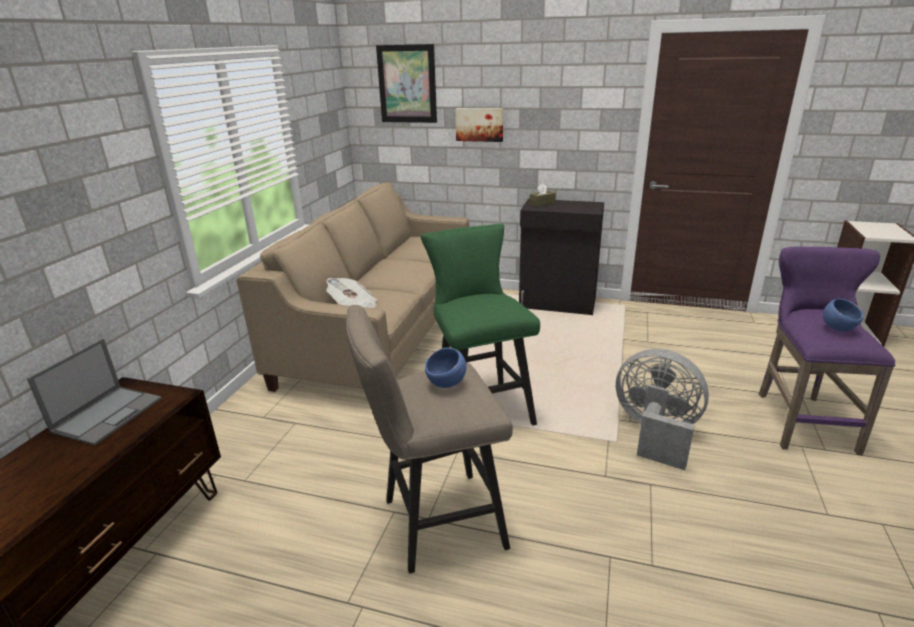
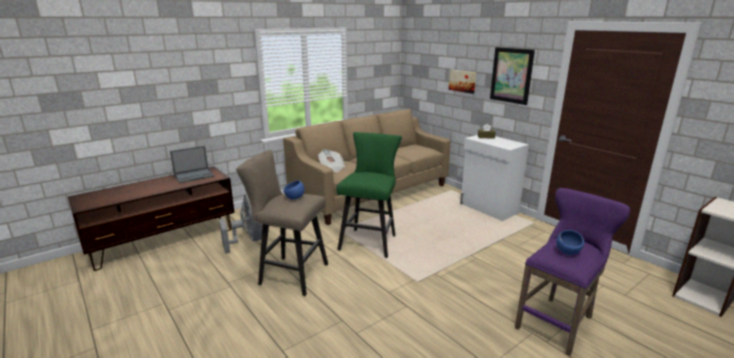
camera: 35 degrees right, 5 degrees down
picture [376,44,437,123] -> picture moved to [490,47,535,105]
black cabinet [519,199,604,315] -> white cabinet [460,135,529,221]
grey fan [616,349,709,470] -> grey fan moved to [219,194,262,254]

